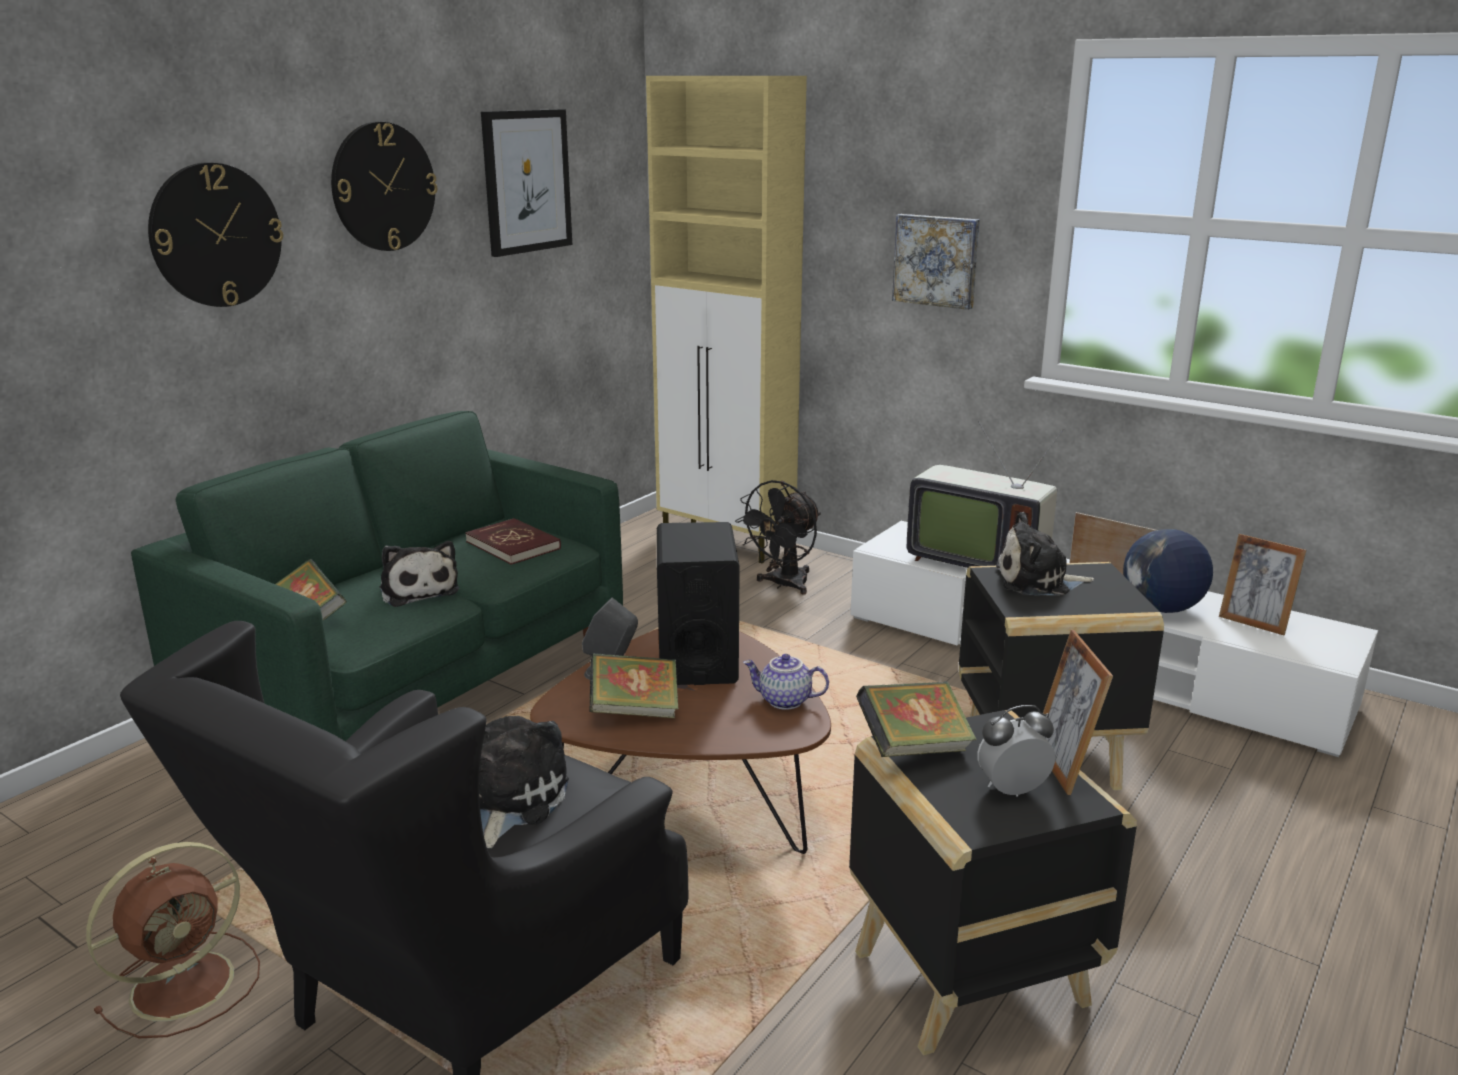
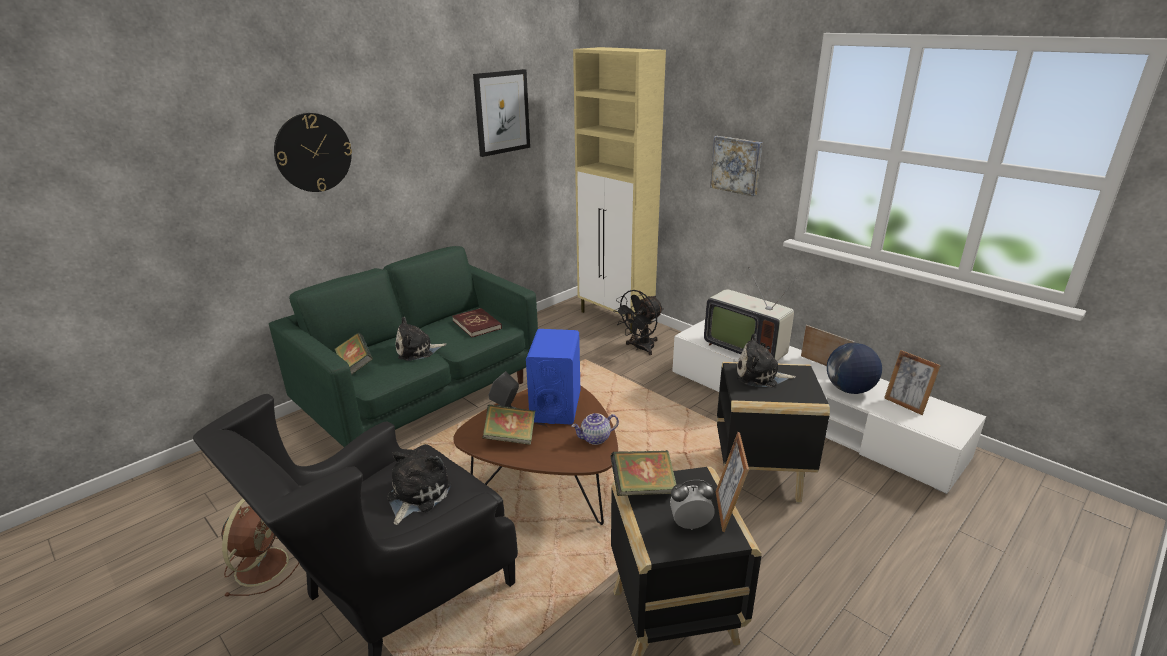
camera: 10 degrees right, 5 degrees up
brown fan [86,842,260,1038] -> brown fan turned 45 degrees counterclockwise [221,498,299,597]
wall clock [331,122,437,251] -> none
plush toy [380,541,460,607] -> plush toy turned 90 degrees clockwise [396,317,447,361]
black speaker [657,522,740,685] -> blue speaker [526,329,580,424]
teapot [743,654,829,710] -> teapot turned 45 degrees counterclockwise [571,413,619,445]

